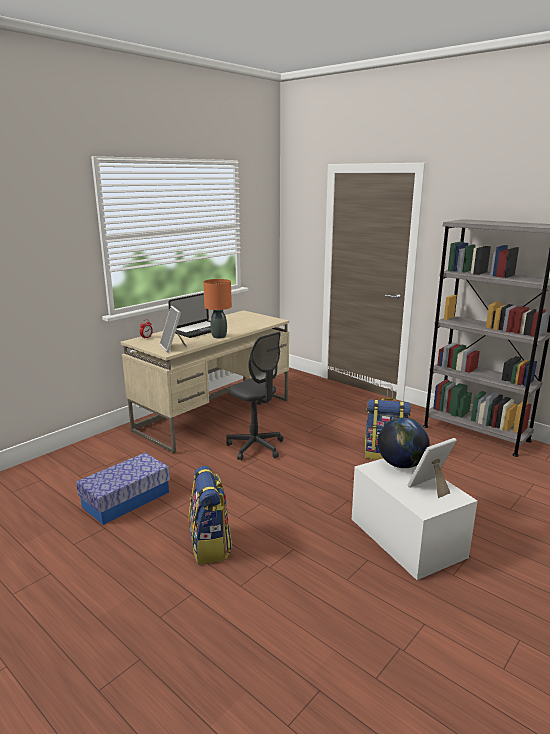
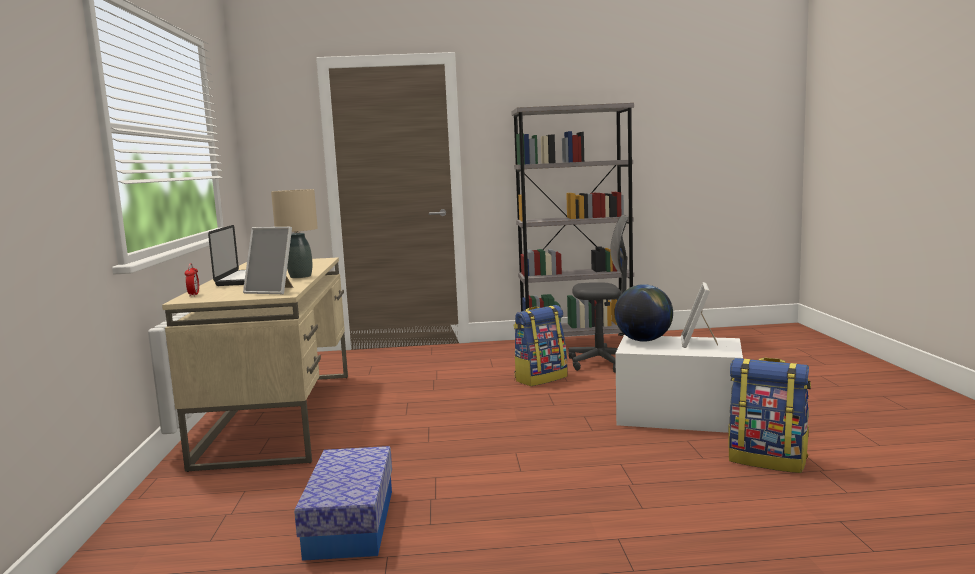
camera: 45 degrees left, 10 degrees down
backpack [189,466,232,565] -> backpack moved to [728,358,811,473]
orange table lamp [203,279,232,339] -> beige table lamp [271,189,318,278]
grey office chair [226,332,283,461] -> grey office chair moved to [568,215,628,373]

